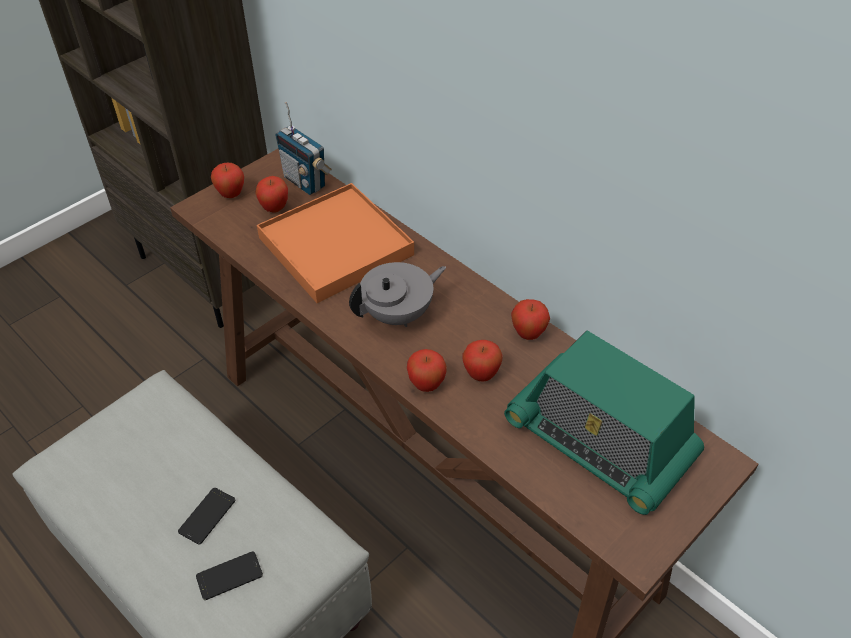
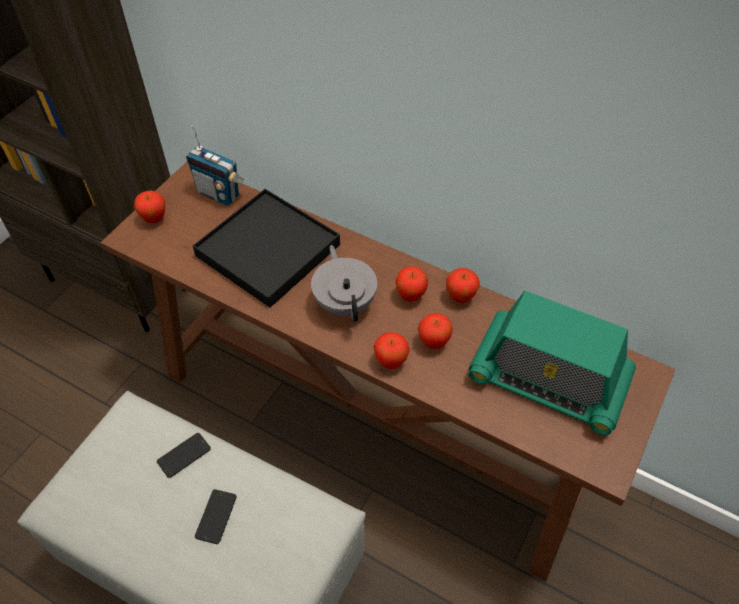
camera: 15 degrees left, 5 degrees up
phone [196,551,263,600] -> phone moved to [157,433,211,478]
apple [255,176,288,213] -> apple moved to [396,266,428,302]
orange tray [257,183,414,303] -> black tray [193,189,340,308]
grey teapot [349,262,446,327] -> grey teapot turned 60 degrees counterclockwise [311,245,377,322]

